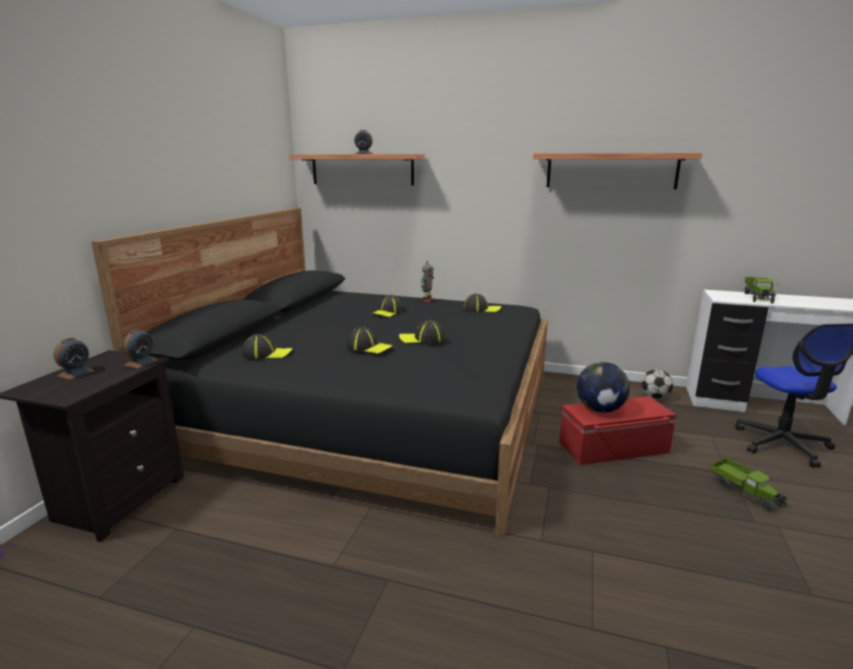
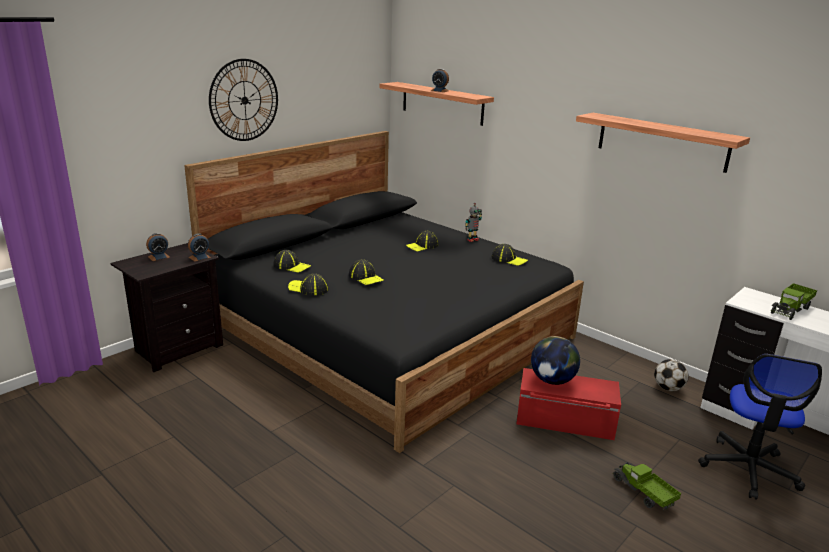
camera: 25 degrees right, 5 degrees up
cap [399,320,445,343] -> cap moved to [288,273,329,296]
toy truck [710,458,787,513] -> toy truck turned 150 degrees clockwise [613,462,681,510]
none -> wall clock [209,59,278,141]

